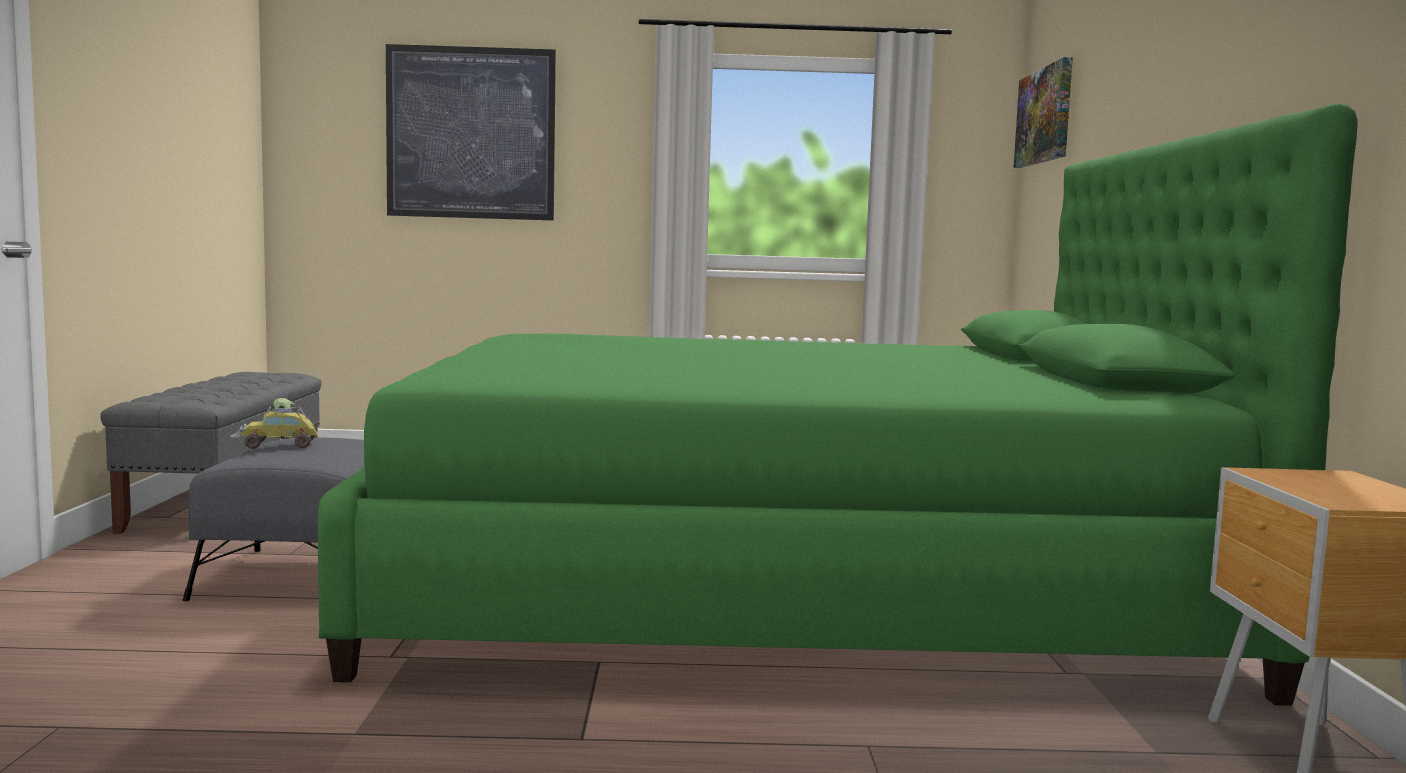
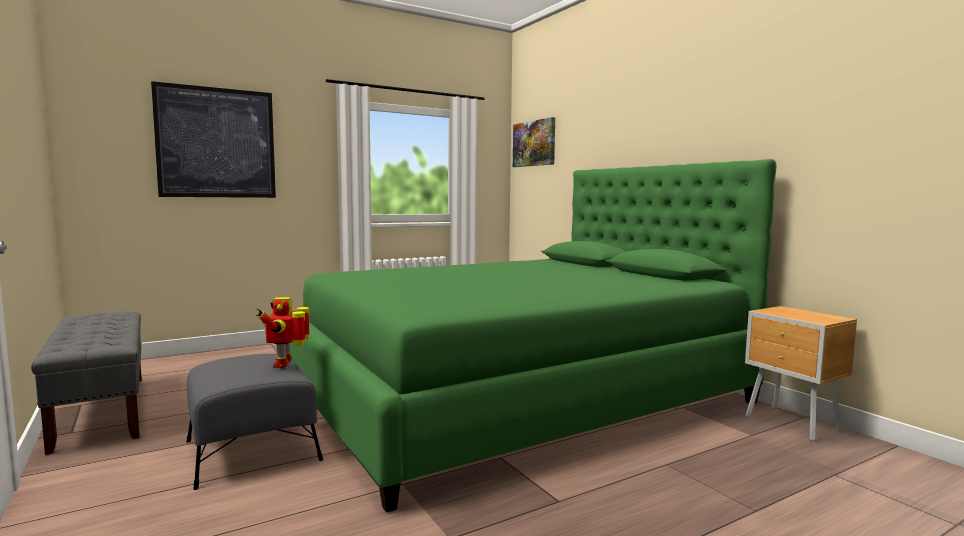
camera: 30 degrees left, 0 degrees up
toy car [231,398,318,449] -> none
none -> toy robot [256,297,310,368]

